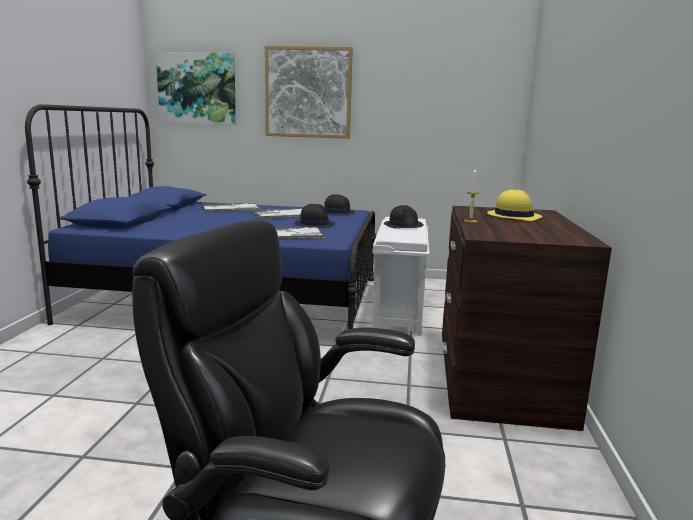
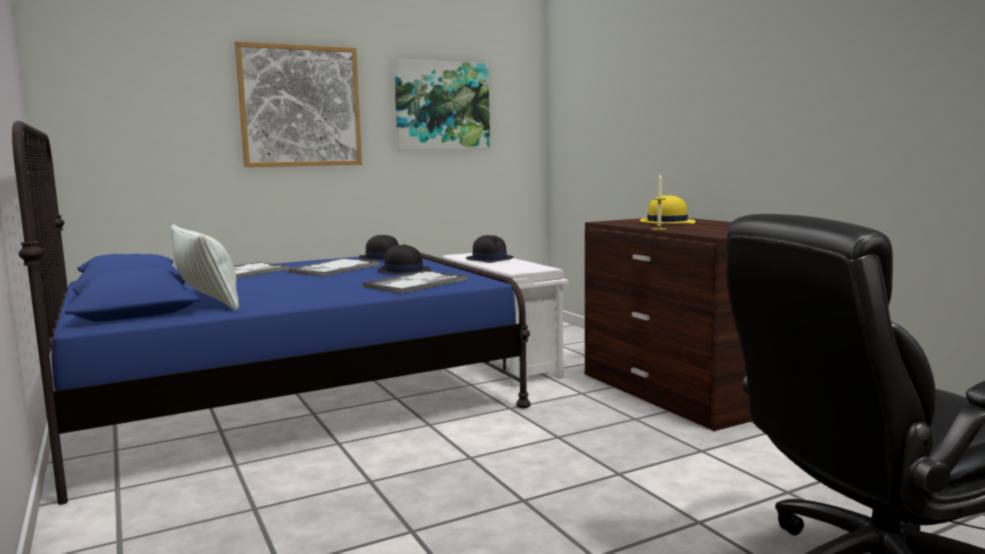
camera: 35 degrees left, 5 degrees down
picture [156,52,236,125] -> picture moved to [394,59,490,150]
none -> pillow [170,224,239,311]

